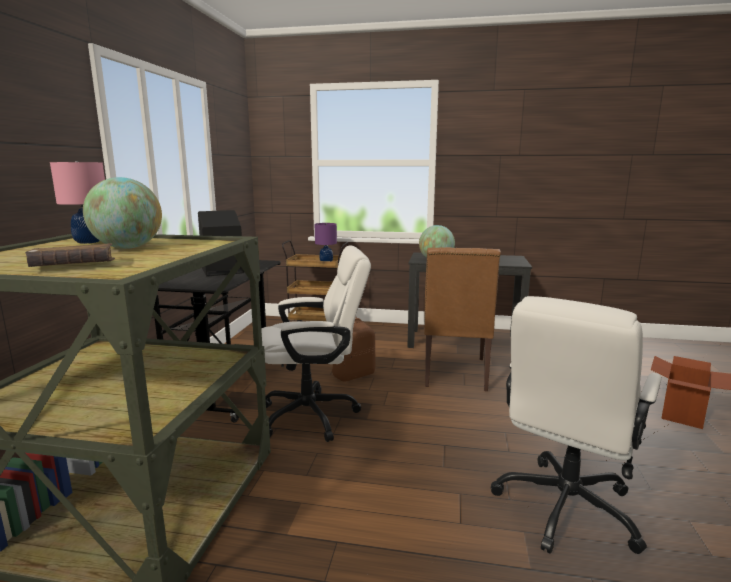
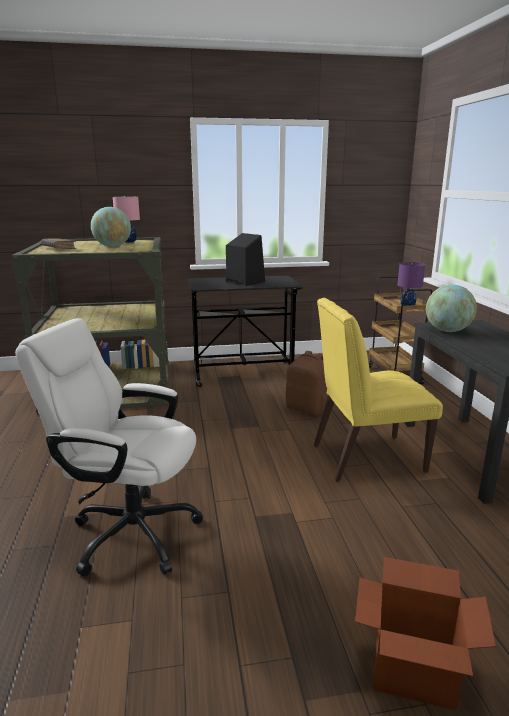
camera: 70 degrees right, 5 degrees up
white office chair [261,245,371,442] -> none
brown chair [424,247,501,391] -> yellow chair [314,298,443,482]

